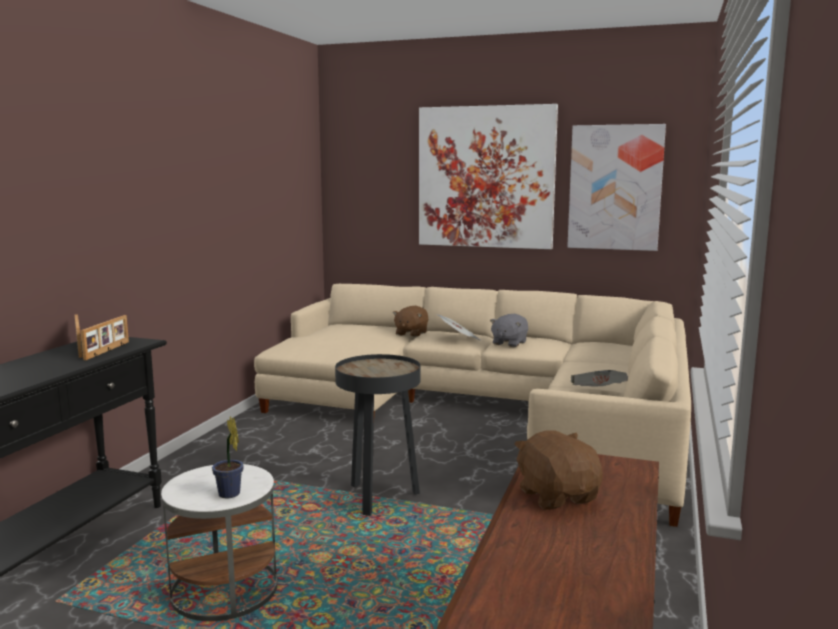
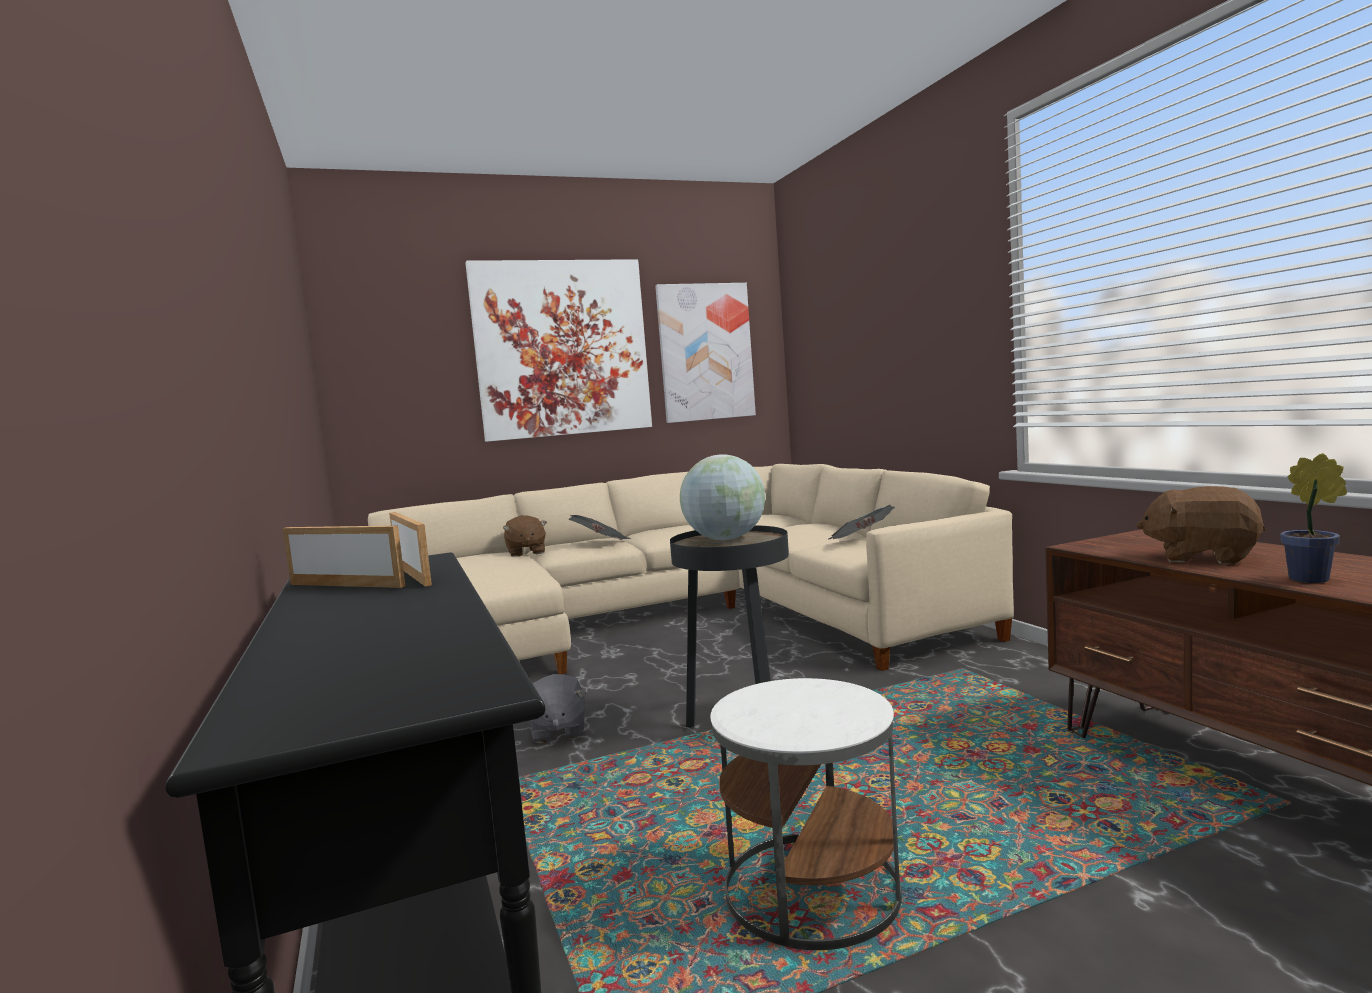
camera: 40 degrees left, 5 degrees down
potted plant [212,416,244,498] -> potted plant moved to [1280,453,1347,583]
grey plush toy [490,314,528,347] -> grey plush toy moved to [529,674,586,744]
none -> globe [680,454,765,540]

